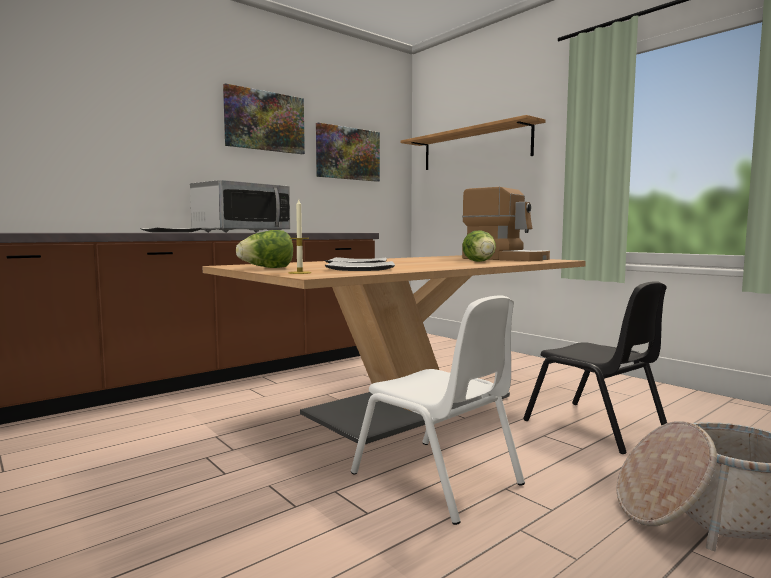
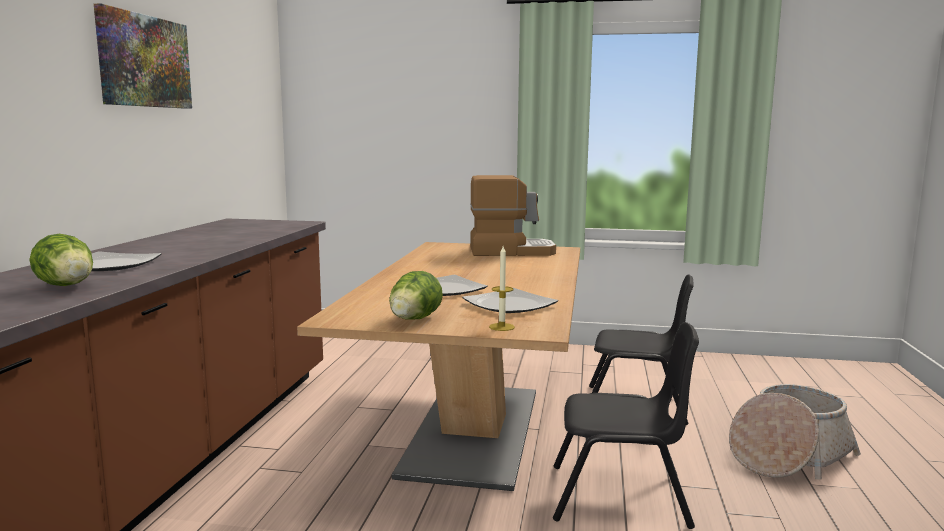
camera: 40 degrees left, 5 degrees up
microwave [190,180,290,232] -> none
picture [316,122,380,182] -> none
white chair [351,296,525,525] -> black chair [553,322,699,529]
shelf [401,115,546,170] -> none
lettuce [462,230,496,262] -> lettuce moved to [29,234,93,286]

